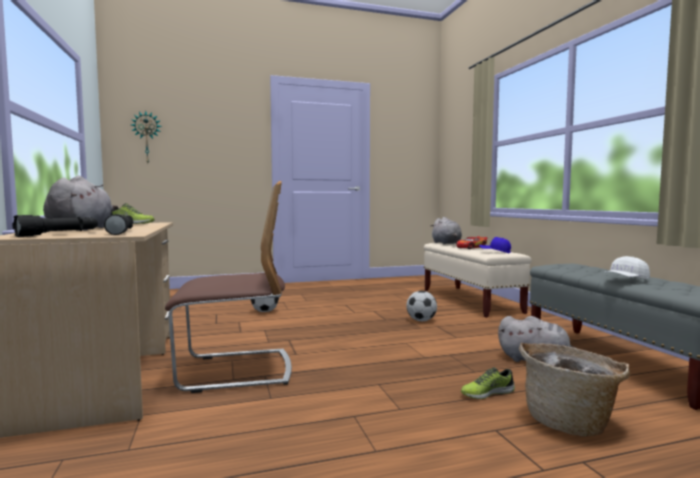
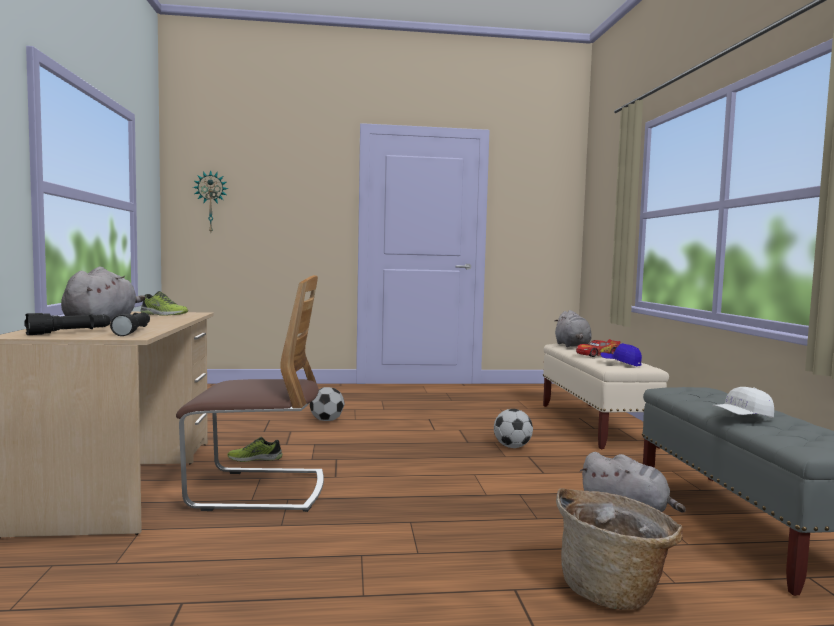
camera: 10 degrees right, 0 degrees up
shoe [461,367,515,399] -> shoe moved to [228,437,283,462]

